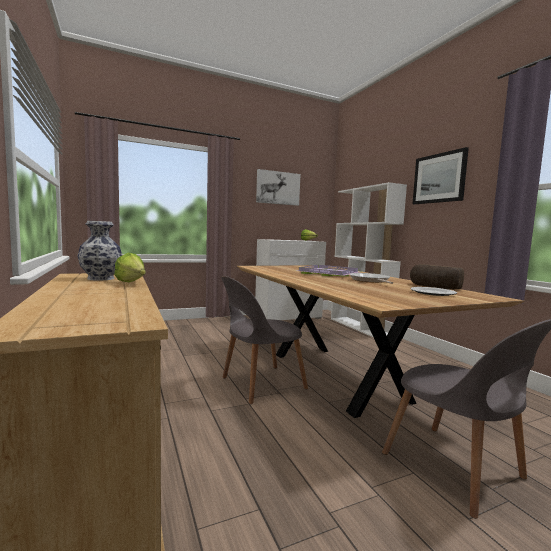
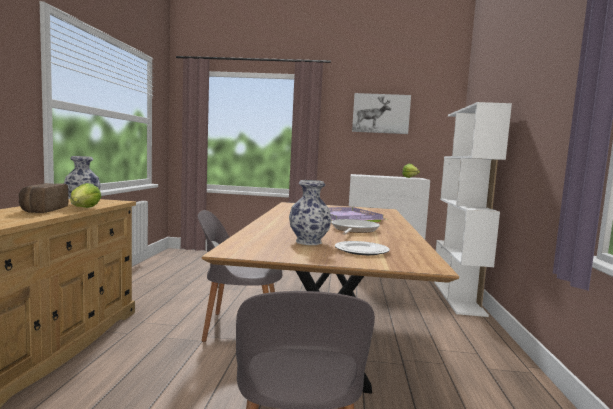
camera: 30 degrees right, 0 degrees up
bread [410,264,464,290] -> bread moved to [19,183,69,213]
picture [413,147,469,204] -> none
none -> vase [289,180,332,245]

